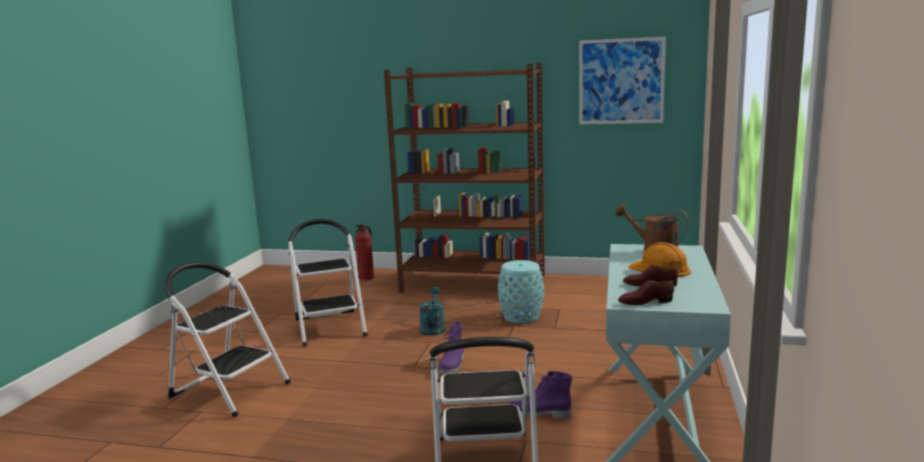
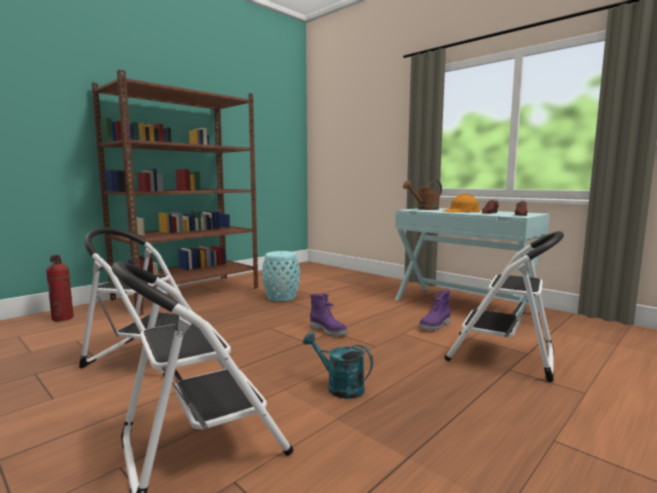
camera: 60 degrees left, 5 degrees down
turquoise watering can [419,287,445,336] -> turquoise watering can moved to [303,332,373,399]
picture [579,37,666,124] -> none

